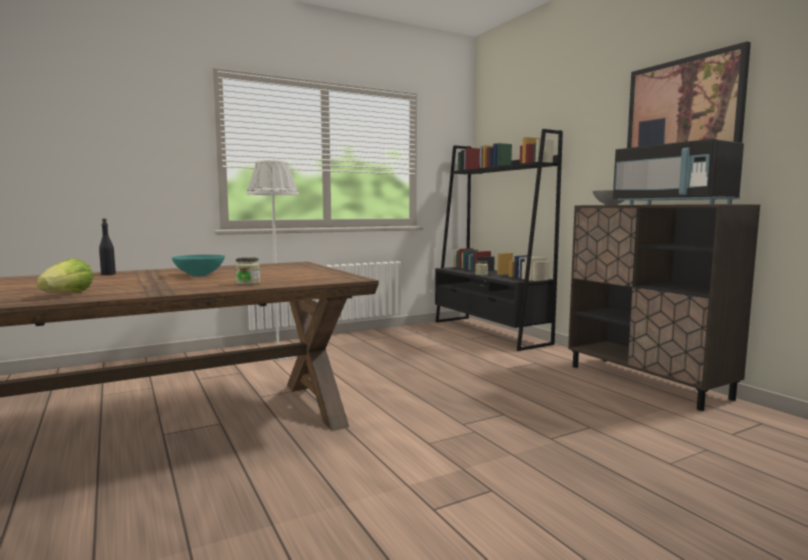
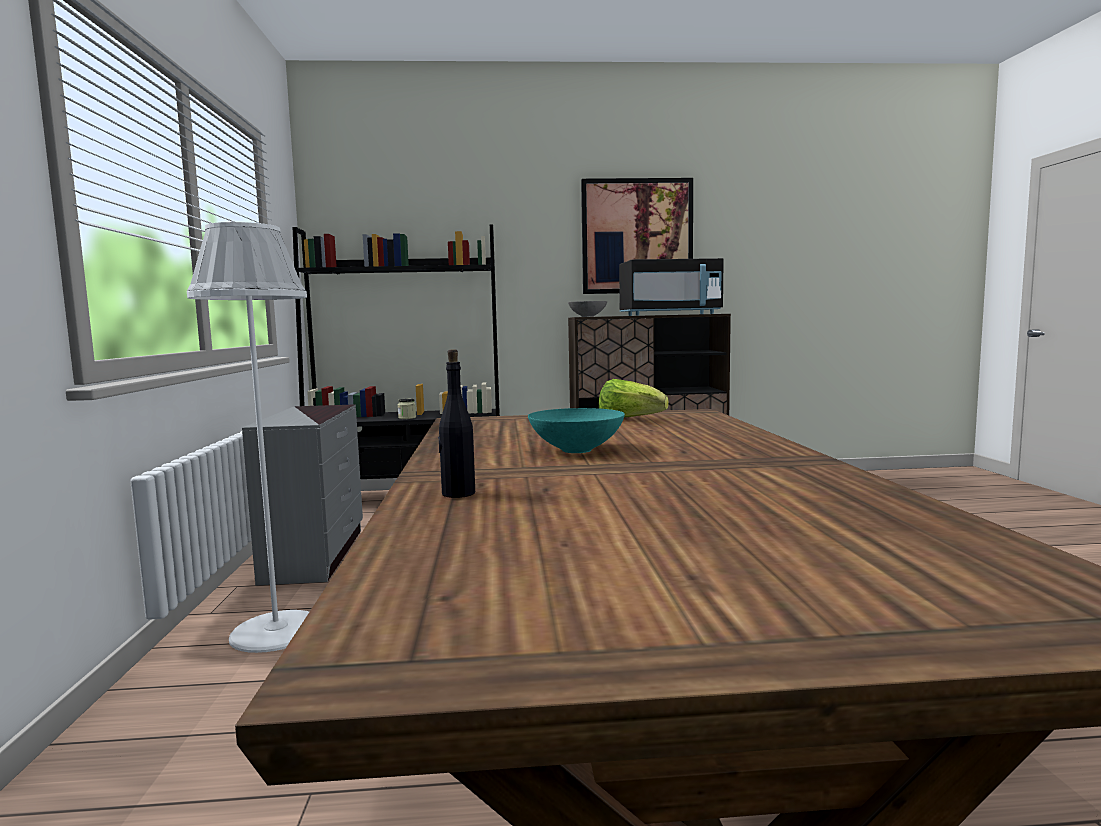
camera: 65 degrees left, 0 degrees up
lettuce [37,258,94,293] -> lettuce moved to [599,379,669,417]
jar [235,257,260,285] -> none
none -> grey dresser [242,404,363,585]

